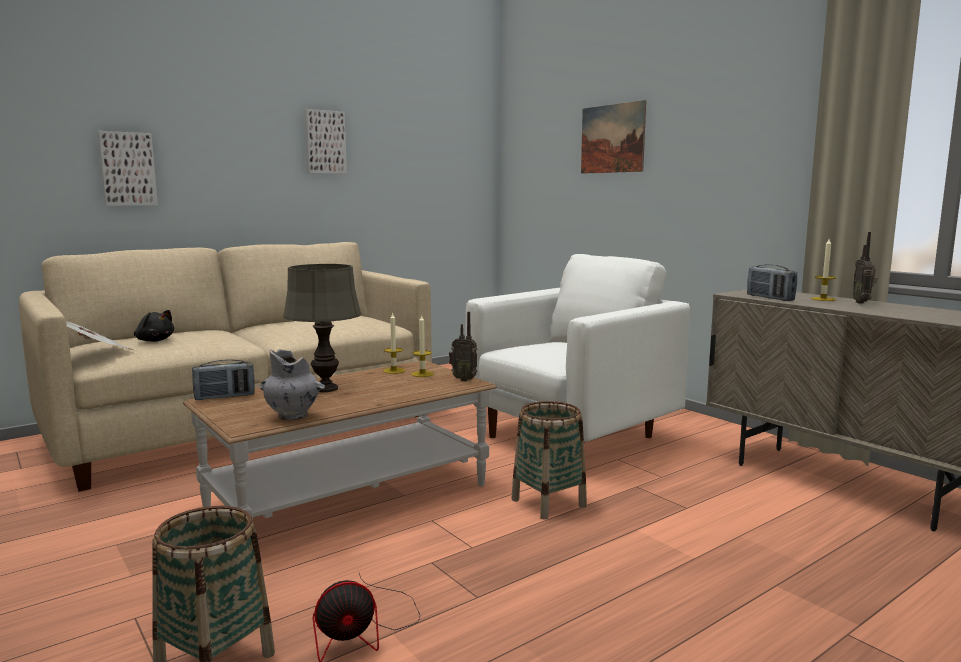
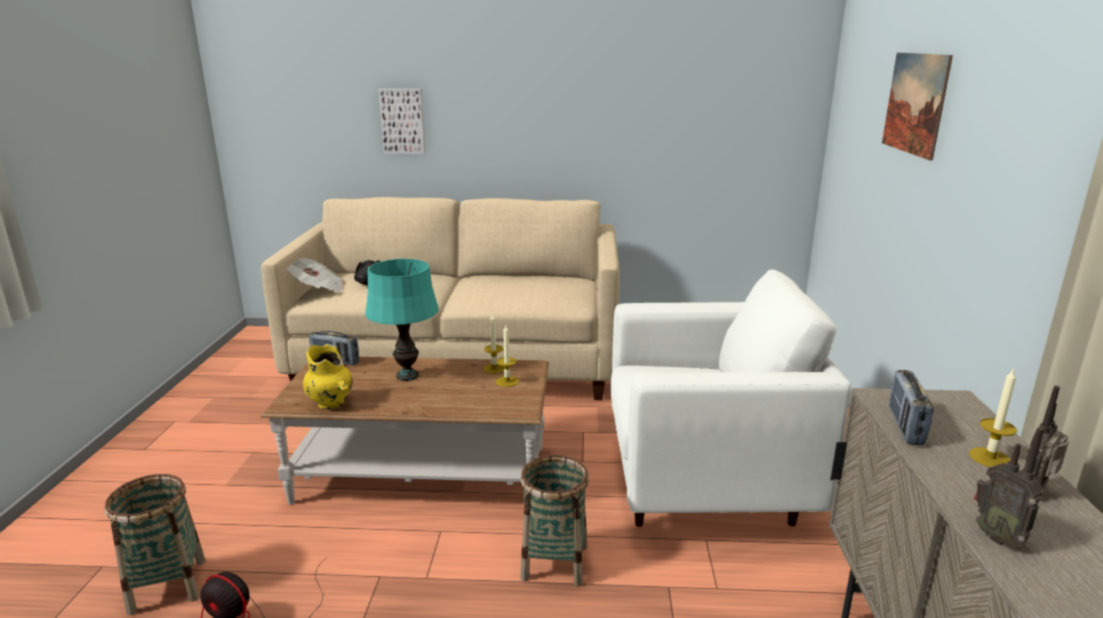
camera: 40 degrees right, 10 degrees up
grey vase [260,349,325,421] -> yellow vase [303,344,353,409]
grey table lamp [283,264,361,392] -> turquoise table lamp [365,259,439,381]
picture [304,109,347,174] -> none
radio [449,312,477,382] -> radio moved to [974,427,1044,547]

